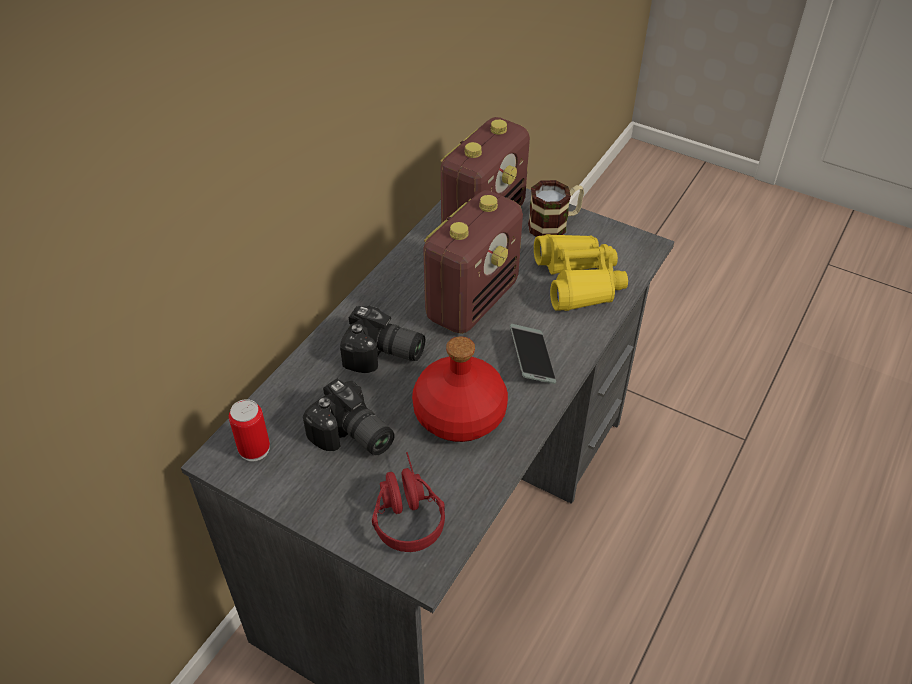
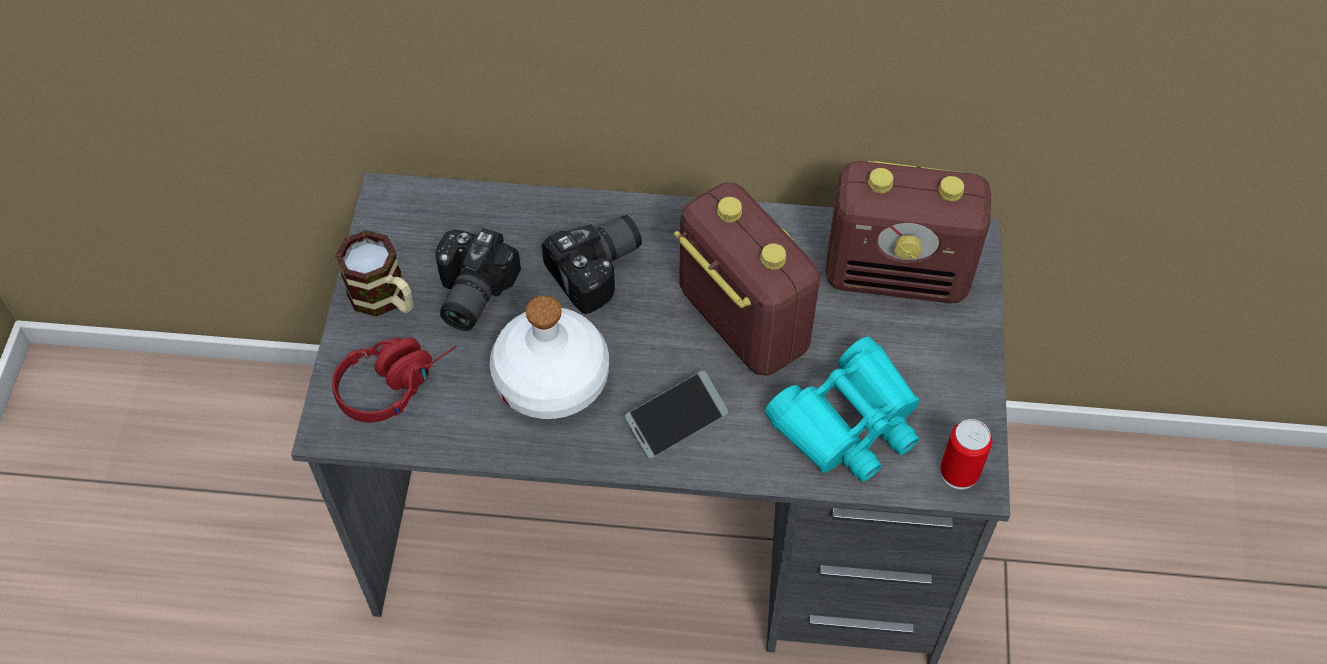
camera: 65 degrees right, 10 degrees up
can [229,399,270,461] -> can moved to [940,419,992,489]
camera [340,306,425,373] -> camera turned 120 degrees counterclockwise [542,215,642,314]
red bottle [412,336,508,442] -> white bottle [490,296,609,419]
radio [423,190,523,334] -> radio turned 135 degrees counterclockwise [674,182,820,376]
mug [528,180,584,237] -> mug moved to [335,230,414,316]
yellow binoculars [534,234,628,311] -> turquoise binoculars [765,337,920,482]

